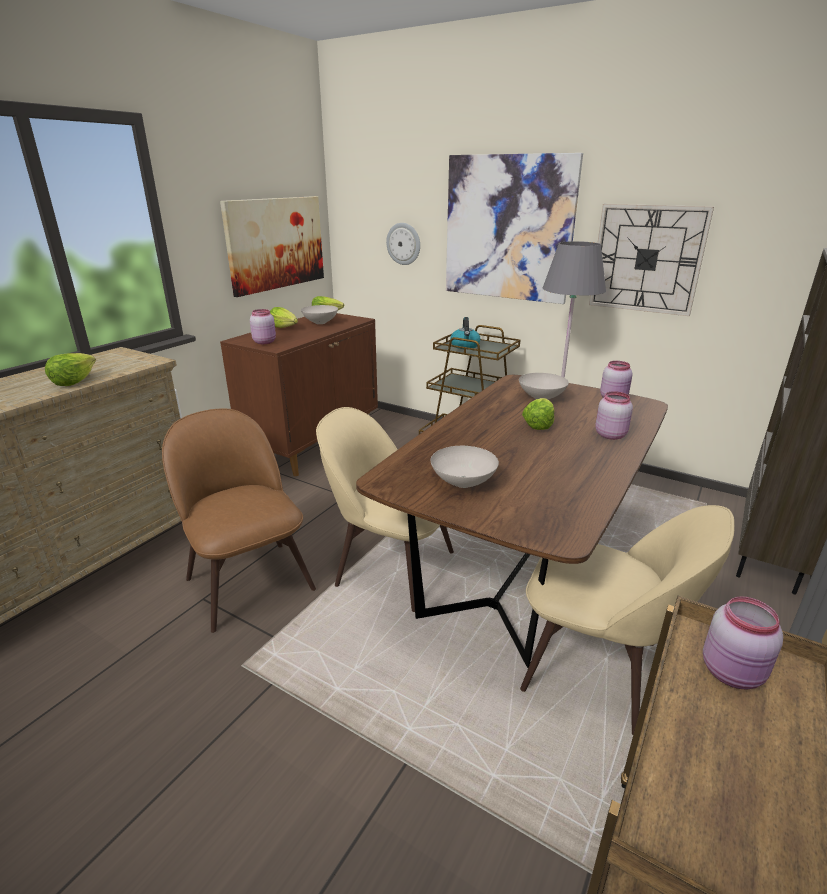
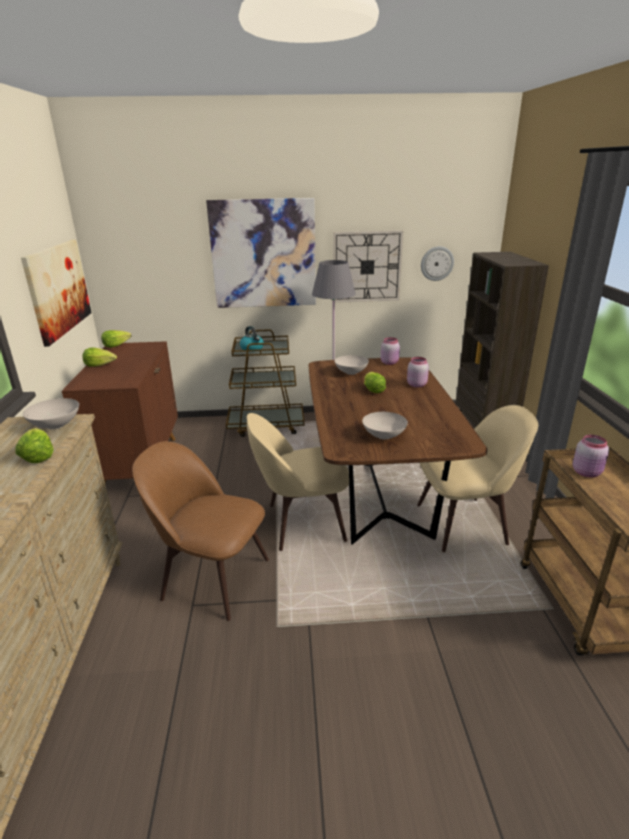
camera: 35 degrees left, 0 degrees up
pink jar [250,309,276,344] -> none
white bowl [301,305,338,324] -> white bowl moved to [23,398,79,429]
wall clock [386,223,420,265] -> wall clock moved to [421,246,454,281]

